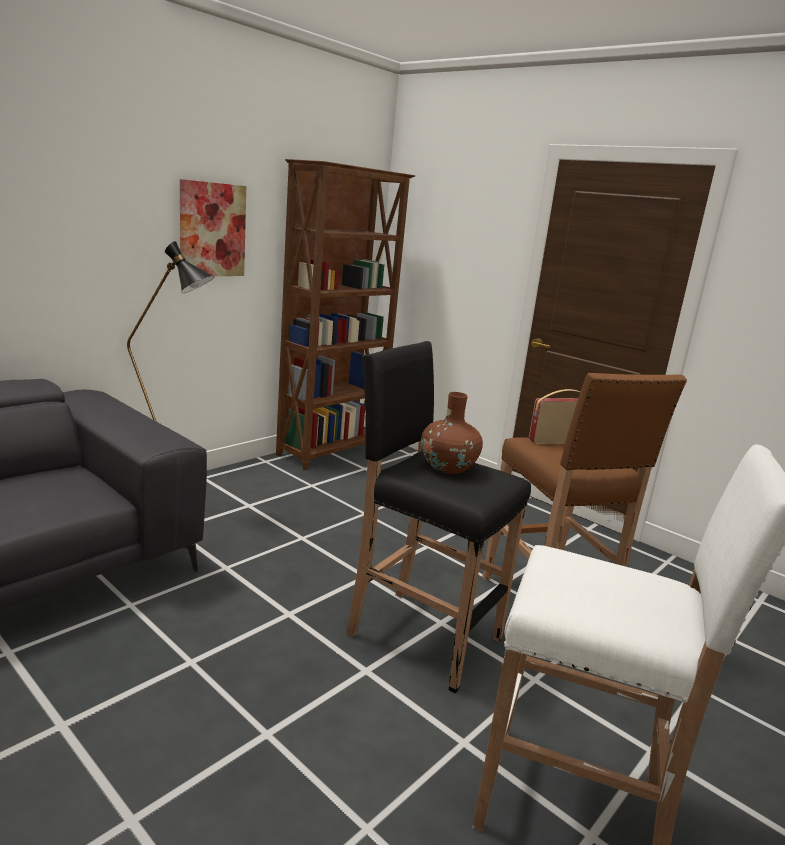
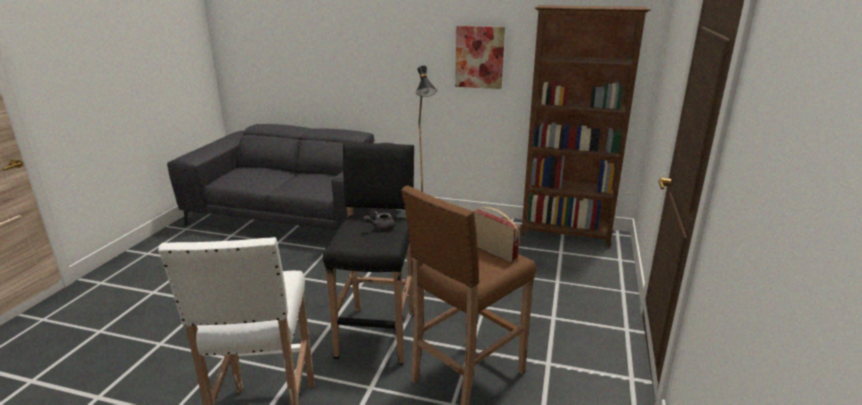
camera: 65 degrees right, 5 degrees up
brown vase [421,392,483,474] -> grey teapot [363,211,395,230]

